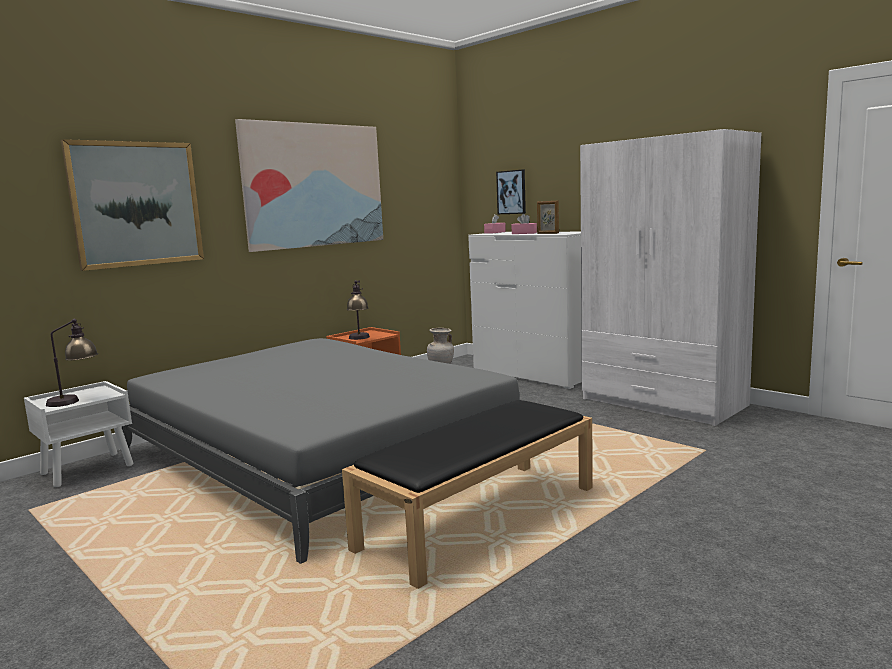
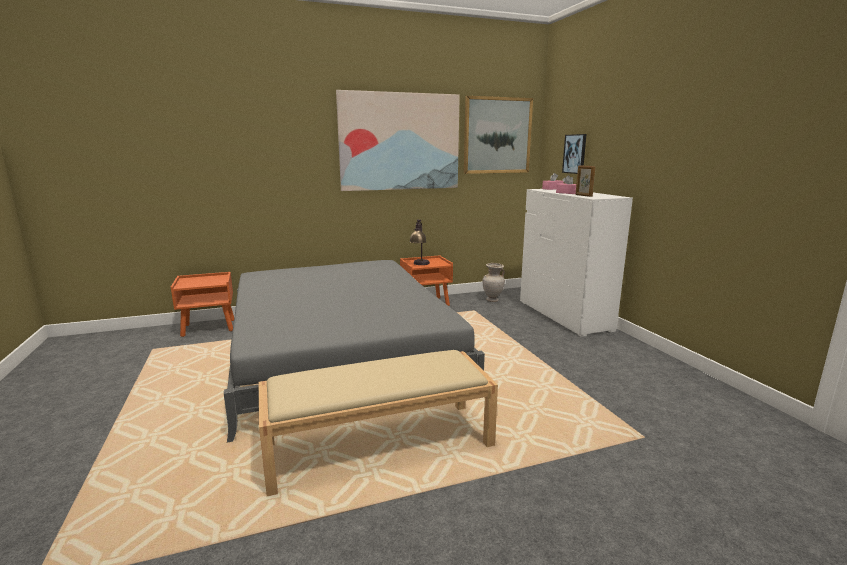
camera: 25 degrees right, 5 degrees up
white nightstand [24,381,133,487] -> orange nightstand [171,272,234,337]
table lamp [46,319,98,407] -> none
picture [61,139,204,271] -> picture moved to [464,96,533,174]
black bench [342,400,593,589] -> beige bench [258,350,498,496]
white wardrobe [580,129,761,426] -> none

